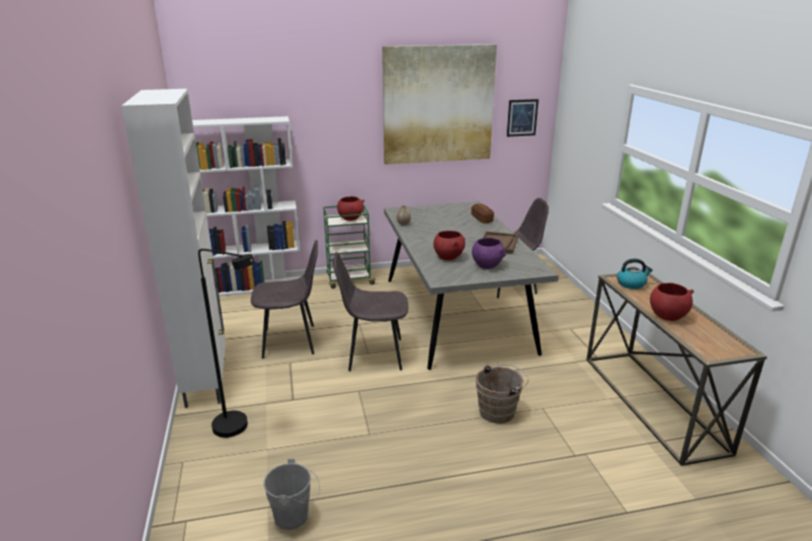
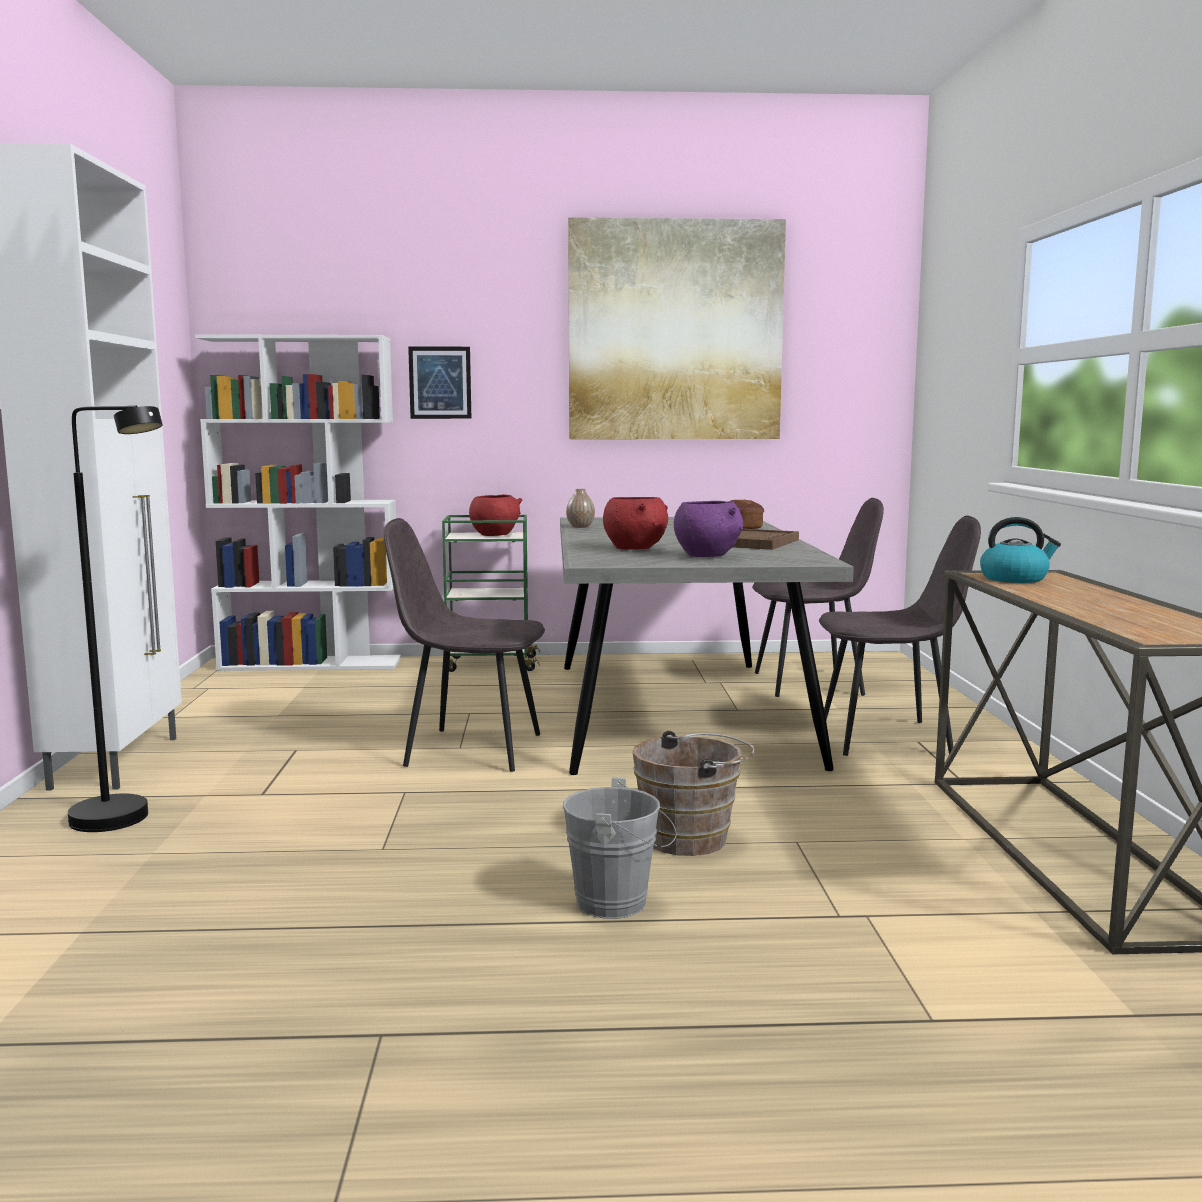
camera: 10 degrees right, 15 degrees down
grey chair [251,240,318,359] -> grey chair moved to [819,516,981,756]
grey bucket [263,459,320,530] -> grey bucket moved to [563,777,677,919]
picture [507,99,539,137] -> picture moved to [408,346,471,419]
red bowl [650,283,694,321] -> none

